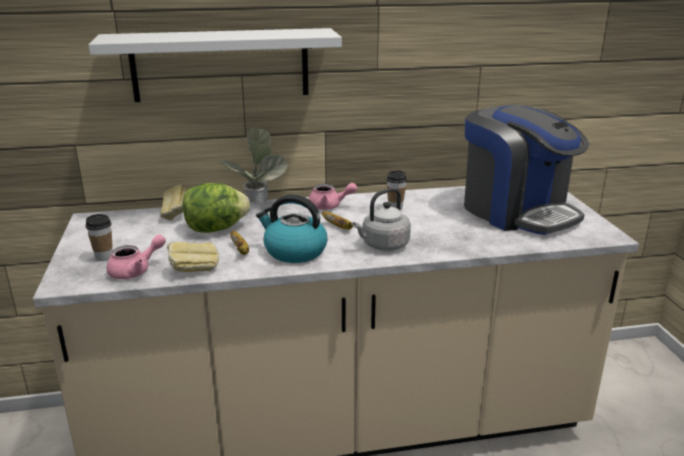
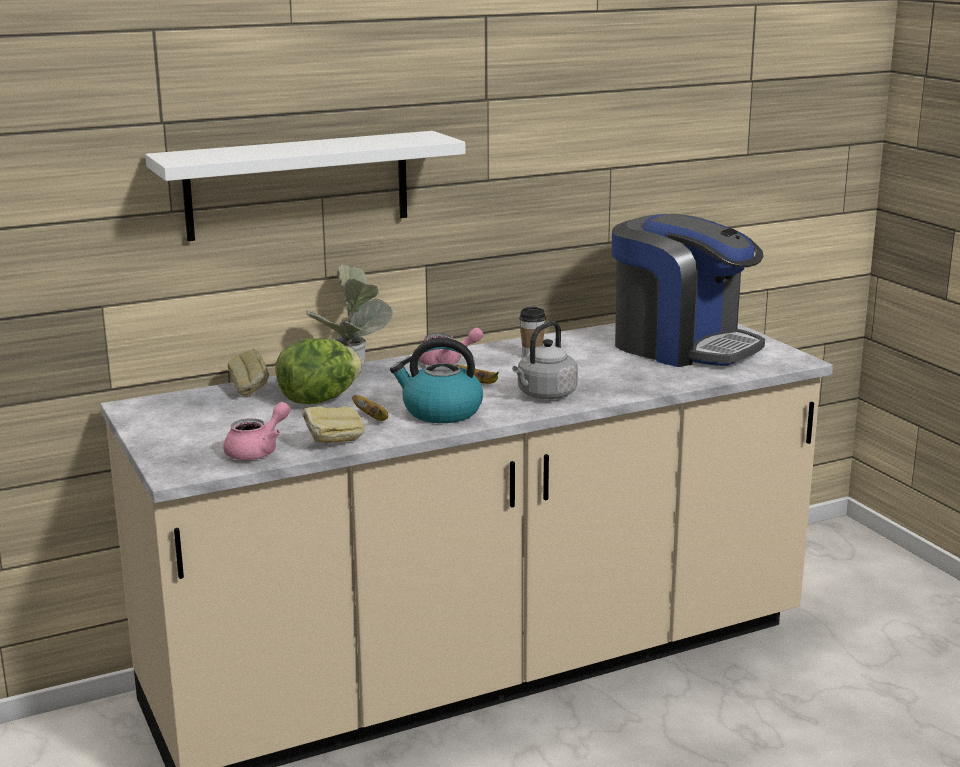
camera: 15 degrees left, 5 degrees down
cup [86,214,113,261] -> none

